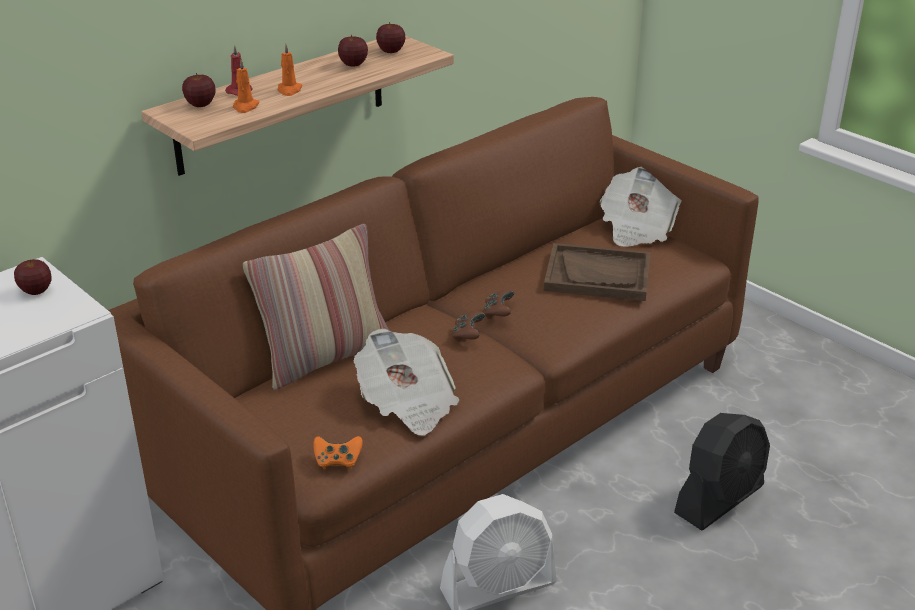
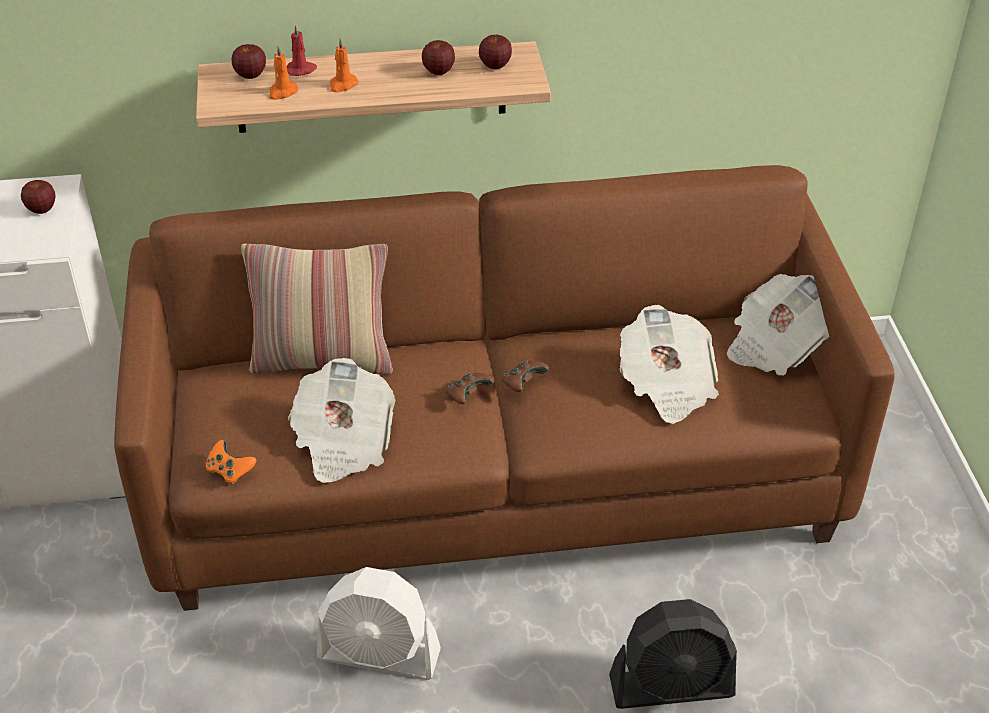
camera: 35 degrees right, 10 degrees up
brown tray [544,243,650,301] -> newspaper [619,305,719,424]

